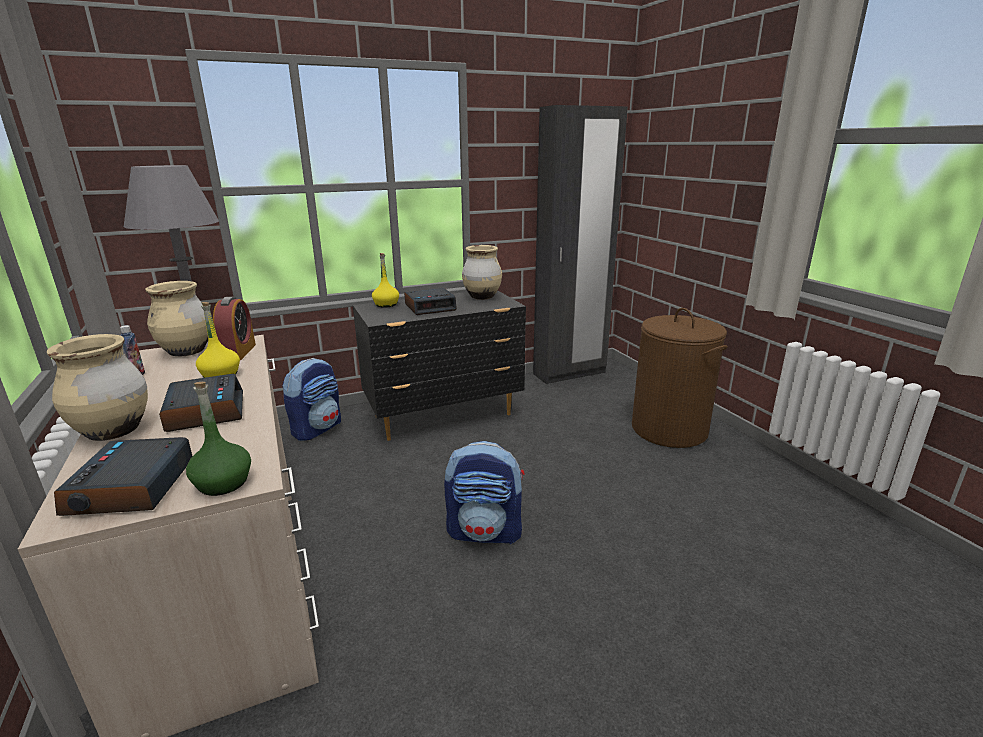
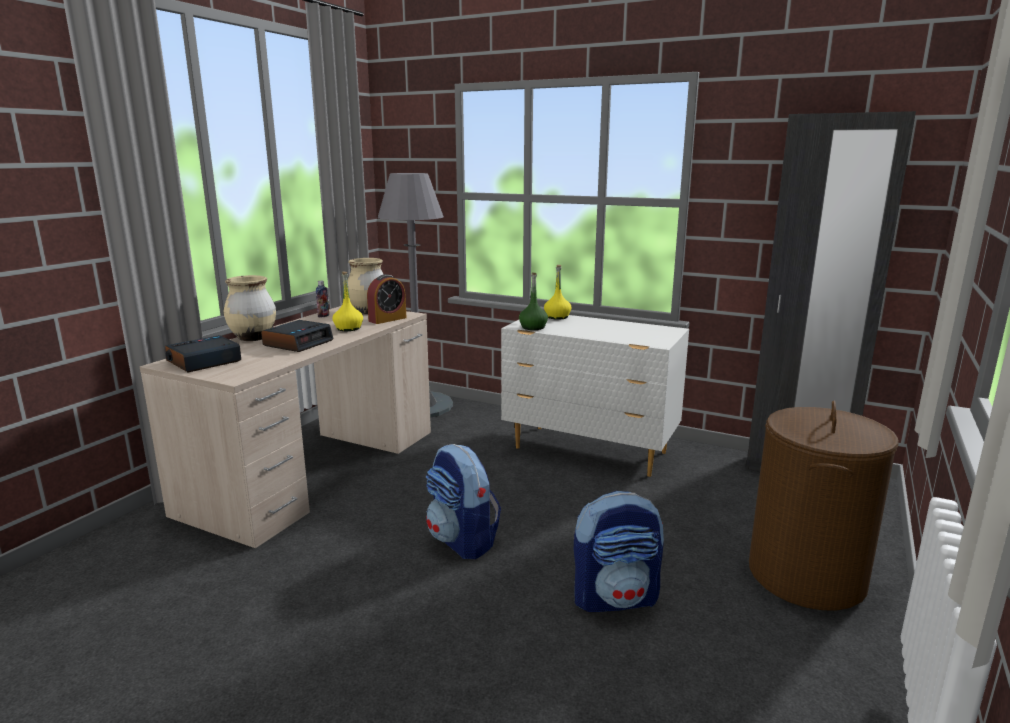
camera: 50 degrees right, 5 degrees down
green bottle [186,382,251,496] -> green bottle moved to [519,272,548,330]
backpack [282,358,341,441] -> backpack moved to [574,491,664,612]
black dresser [353,290,526,441] -> white dresser [501,315,689,477]
alarm clock [404,288,457,315] -> none
beige vase [462,245,502,300] -> none

